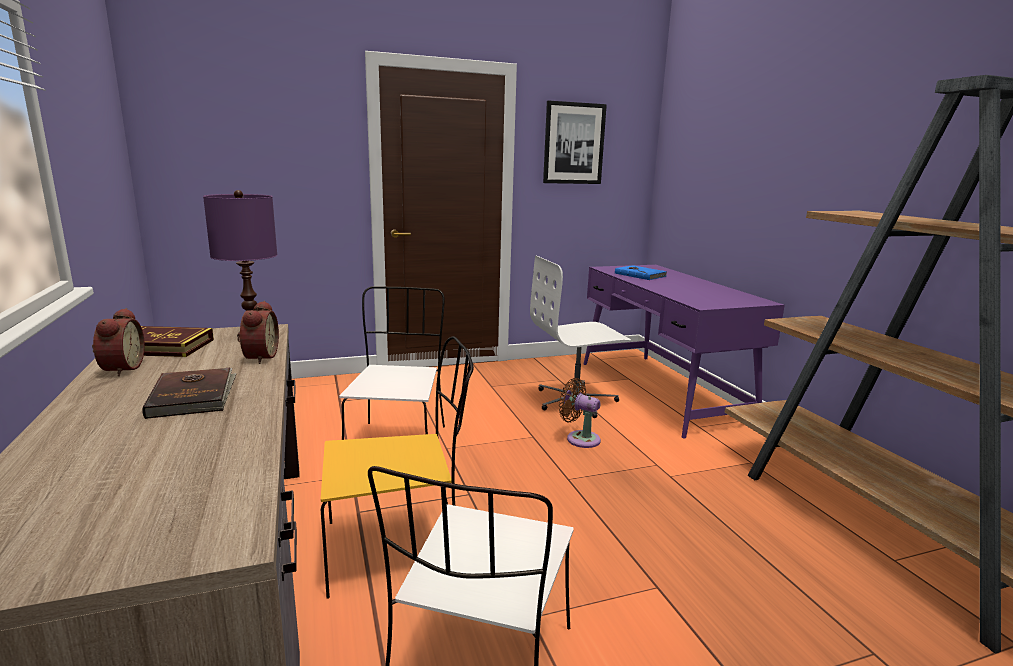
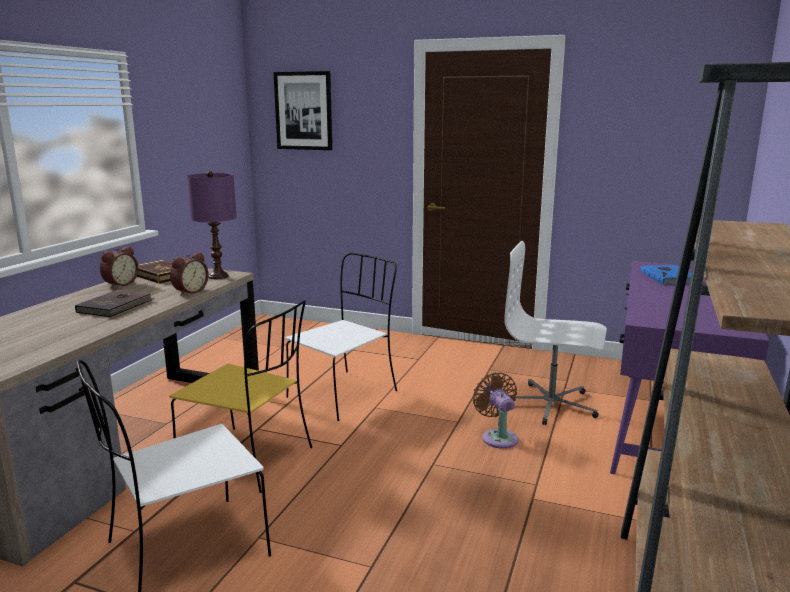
camera: 40 degrees right, 0 degrees up
picture [543,100,607,184] -> picture moved to [273,71,332,150]

